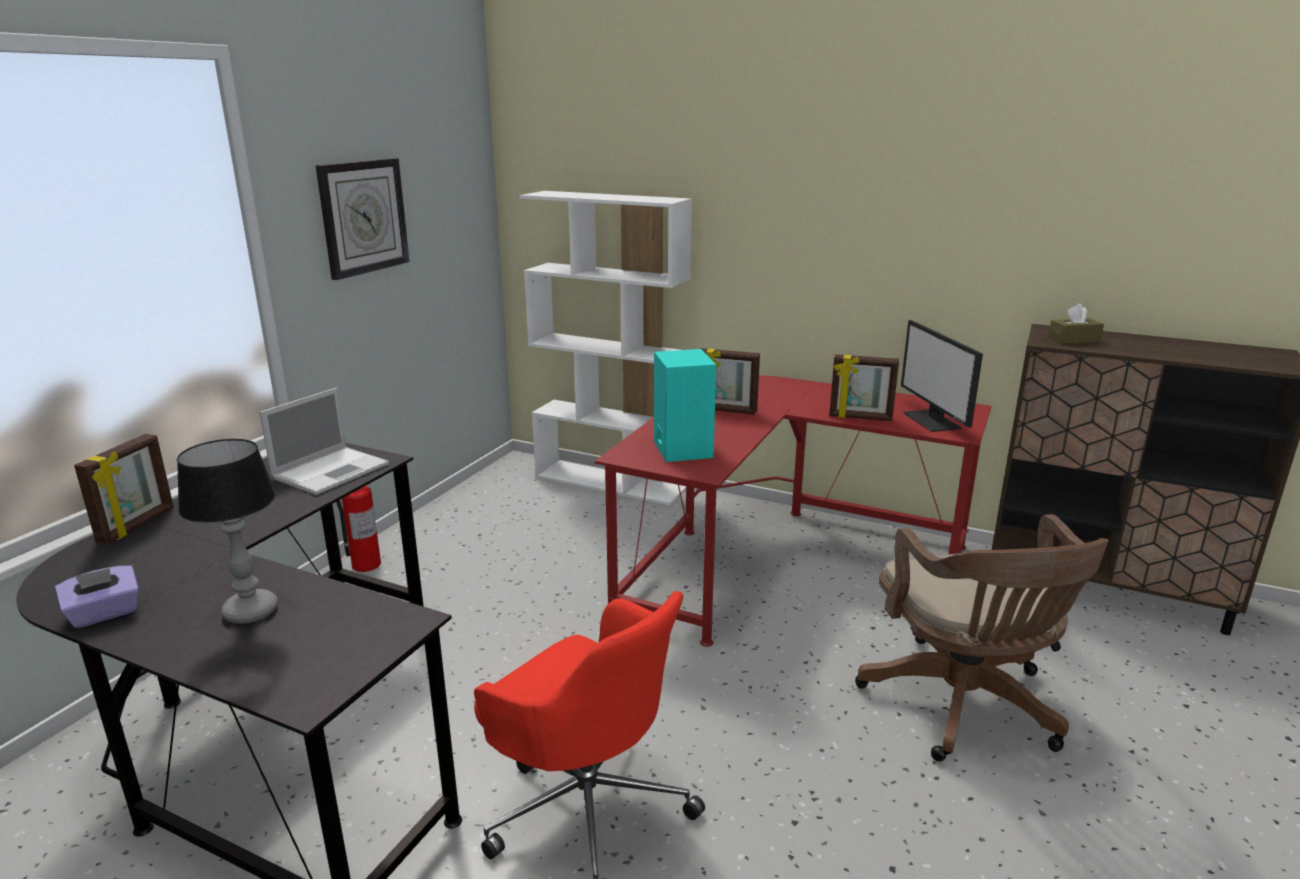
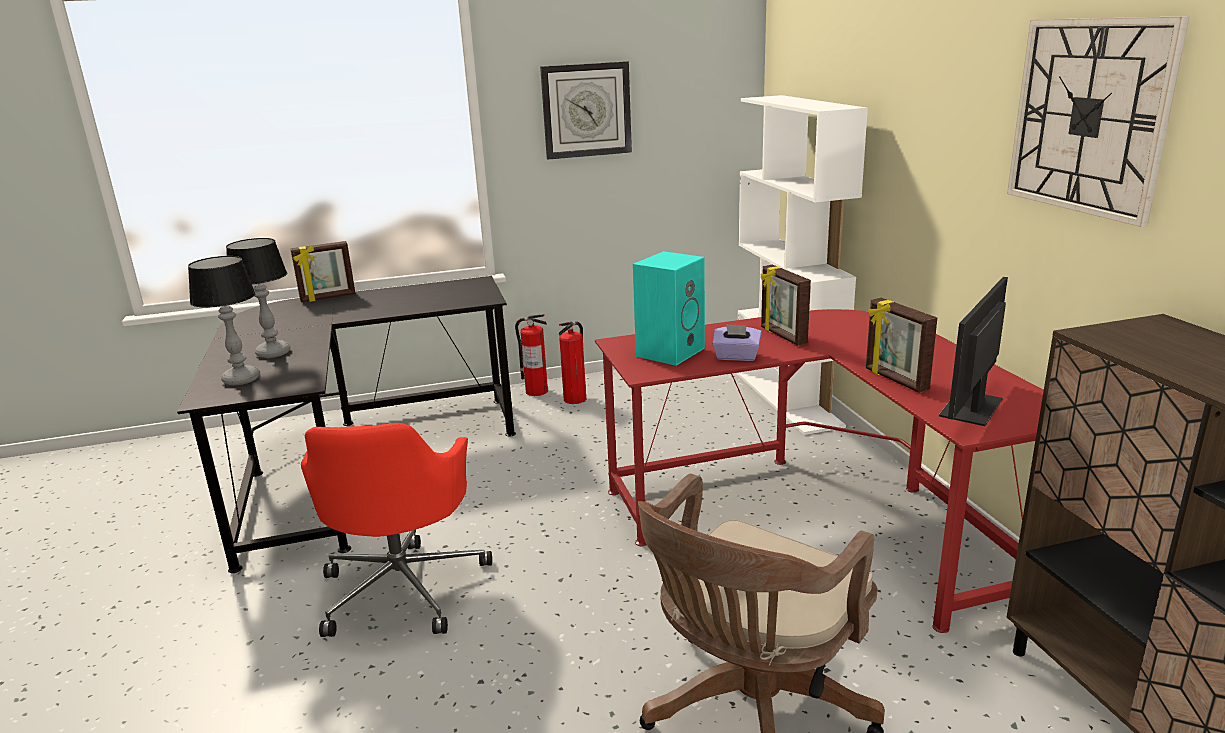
camera: 50 degrees right, 0 degrees up
purple tissue box [55,565,139,628] -> purple tissue box moved to [712,324,761,361]
laptop [259,388,389,495] -> none
brown tissue box [1048,303,1104,344] -> none
none -> table lamp [188,256,260,385]
none -> fire extinguisher [559,322,586,404]
none -> wall clock [1007,16,1189,227]

